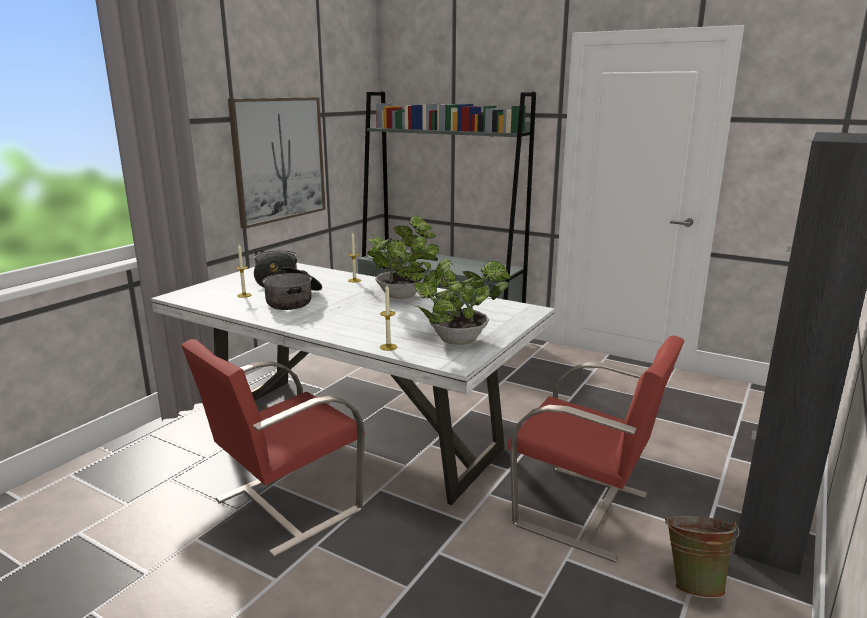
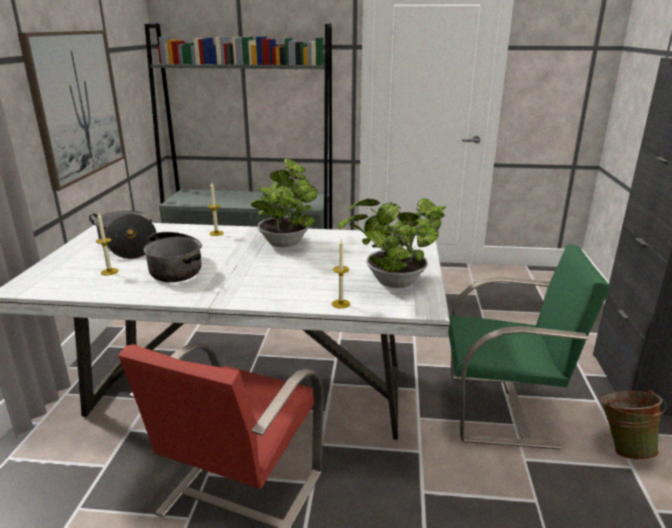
camera: 25 degrees left, 5 degrees up
red chair [507,335,685,562] -> green chair [449,244,611,449]

